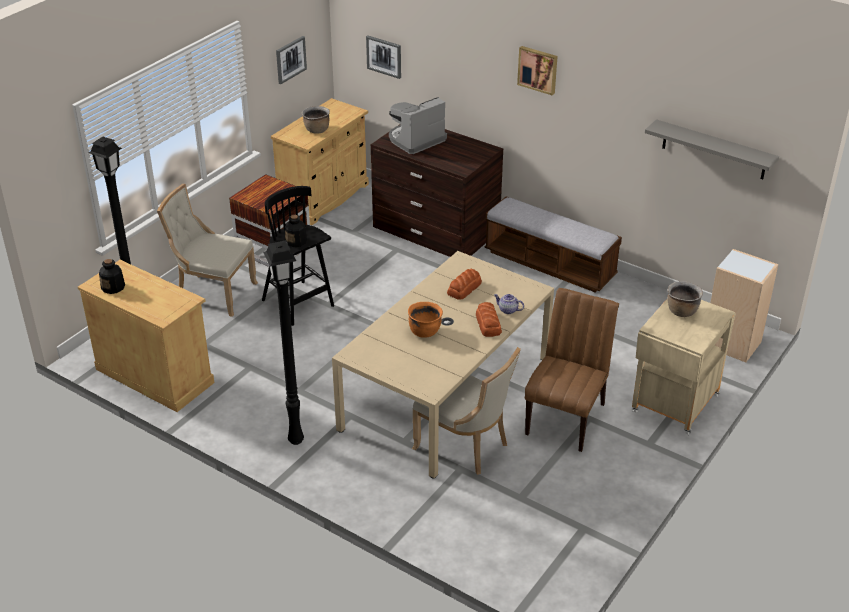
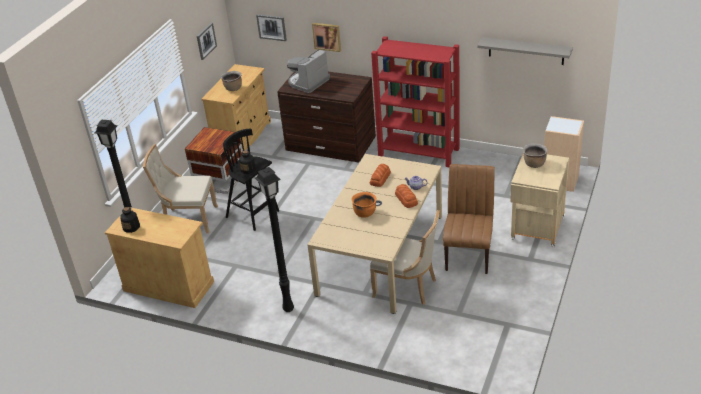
camera: 10 degrees left, 0 degrees up
bench [485,196,622,293] -> red bookcase [371,36,459,167]
picture [517,46,557,95] -> picture moved to [312,23,341,52]

